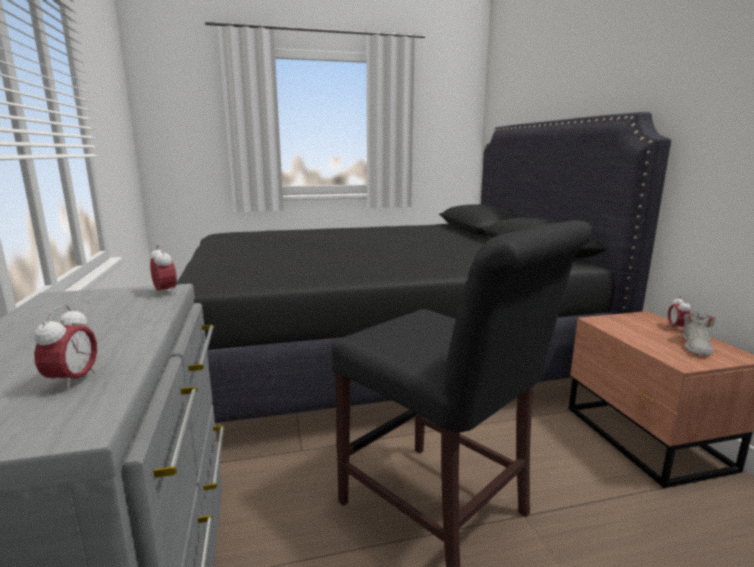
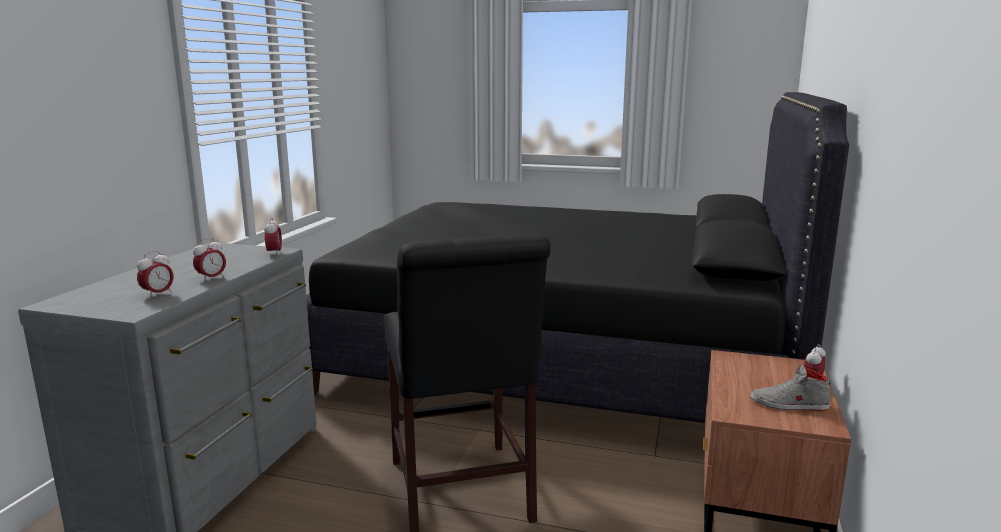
camera: 30 degrees right, 0 degrees up
grey shoe [683,312,716,356] -> grey shoe turned 45 degrees clockwise [751,365,831,411]
none -> alarm clock [193,238,226,282]

